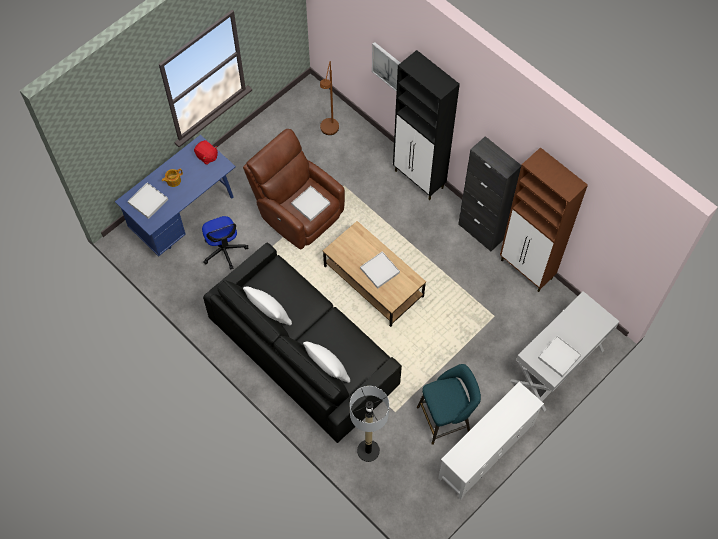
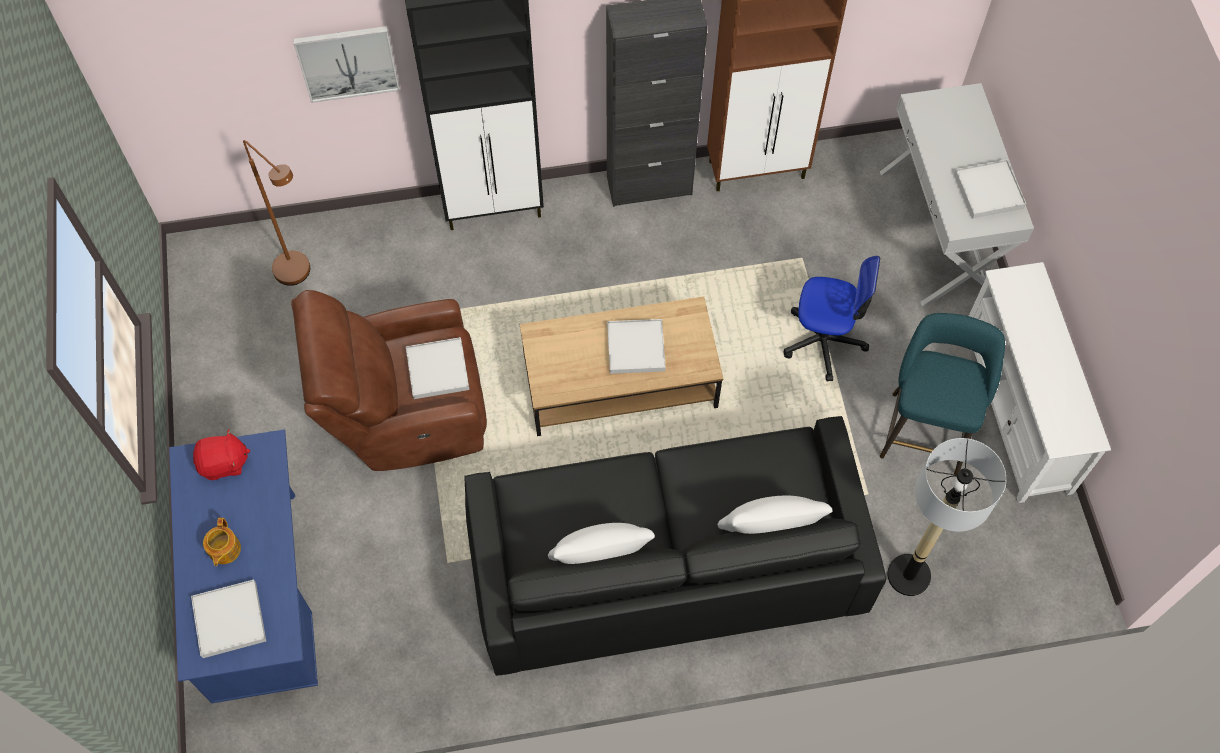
camera: 55 degrees left, 0 degrees up
office chair [202,216,248,270] -> office chair moved to [783,256,880,382]

